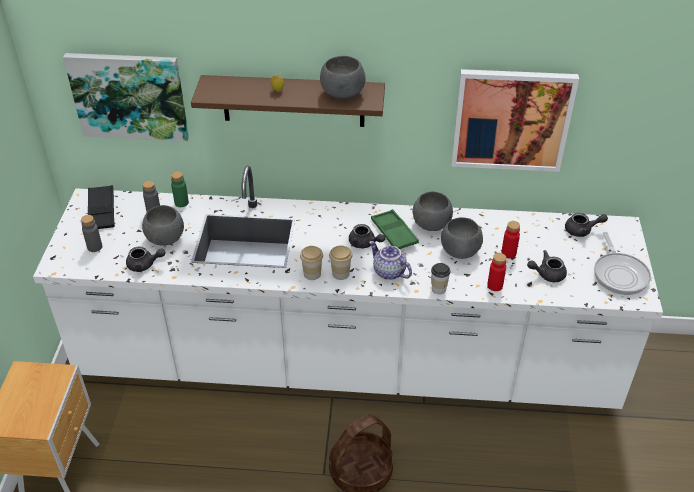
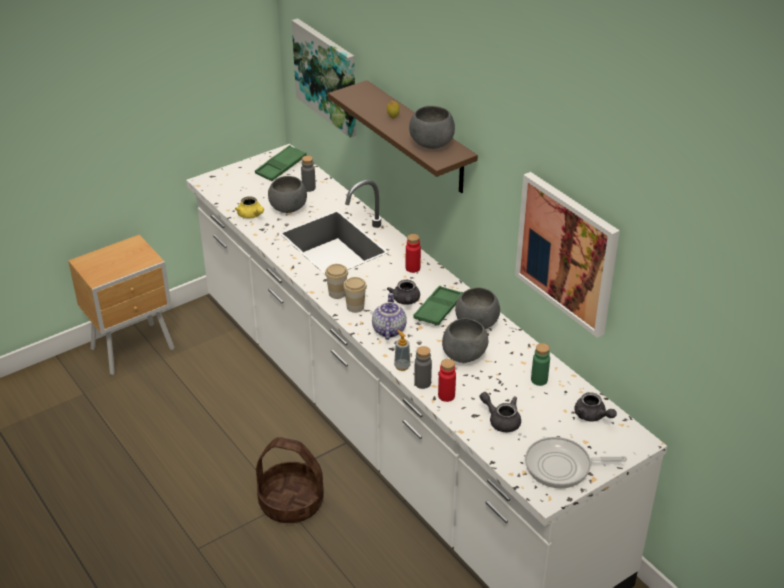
camera: 50 degrees right, 5 degrees down
grey bottle [81,215,102,252] -> grey bottle moved to [414,346,432,389]
black tray [88,185,115,229] -> green tray [255,145,307,181]
grey teapot [126,247,166,272] -> yellow teapot [235,196,264,219]
green bottle [171,171,189,207] -> green bottle moved to [531,343,550,386]
cup [431,263,450,294] -> soap dispenser [394,330,410,371]
red bottle [501,221,520,258] -> red bottle moved to [406,234,421,273]
frying pan [594,232,651,295] -> frying pan turned 45 degrees clockwise [525,437,627,489]

